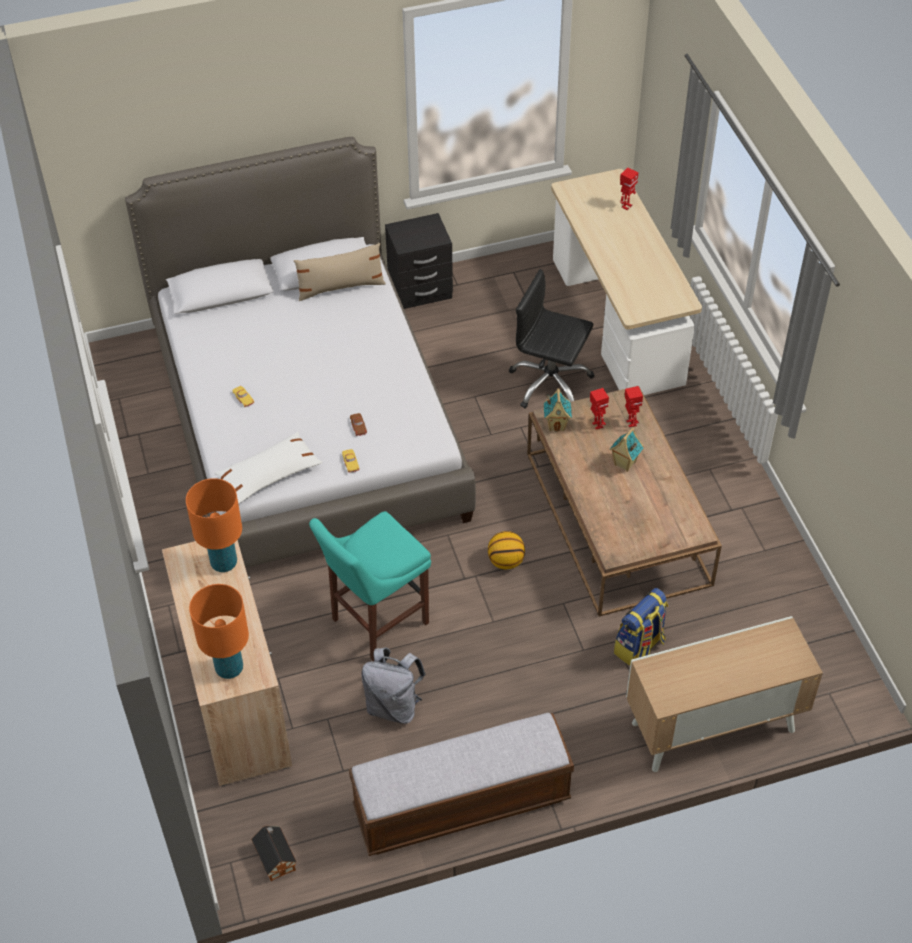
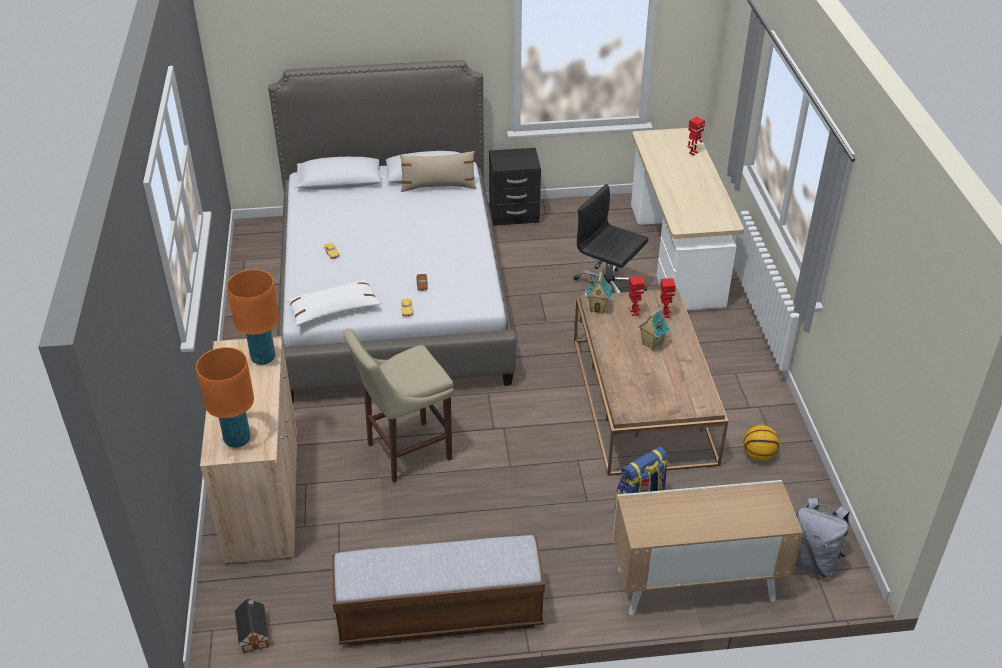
camera: 10 degrees right, 10 degrees down
turquoise stool [309,511,431,662] -> beige stool [343,328,454,483]
grey backpack [361,648,426,724] -> grey backpack moved to [795,498,850,577]
basketball [488,531,525,569] -> basketball moved to [744,425,779,461]

